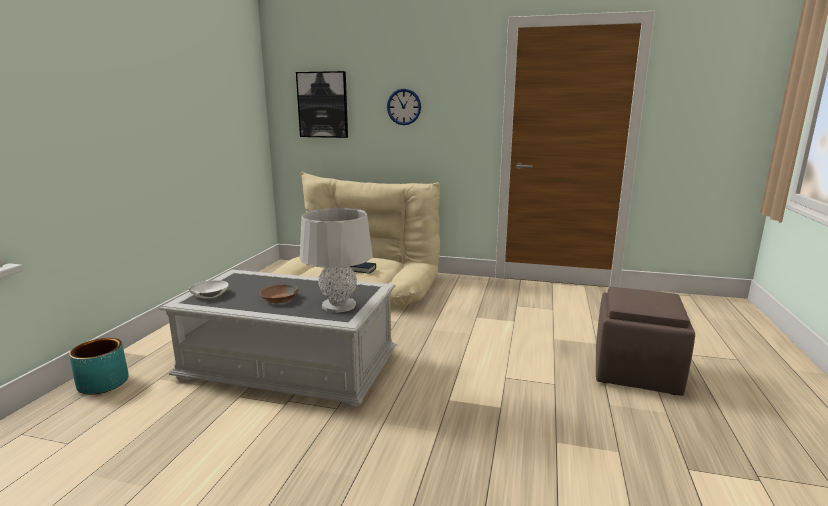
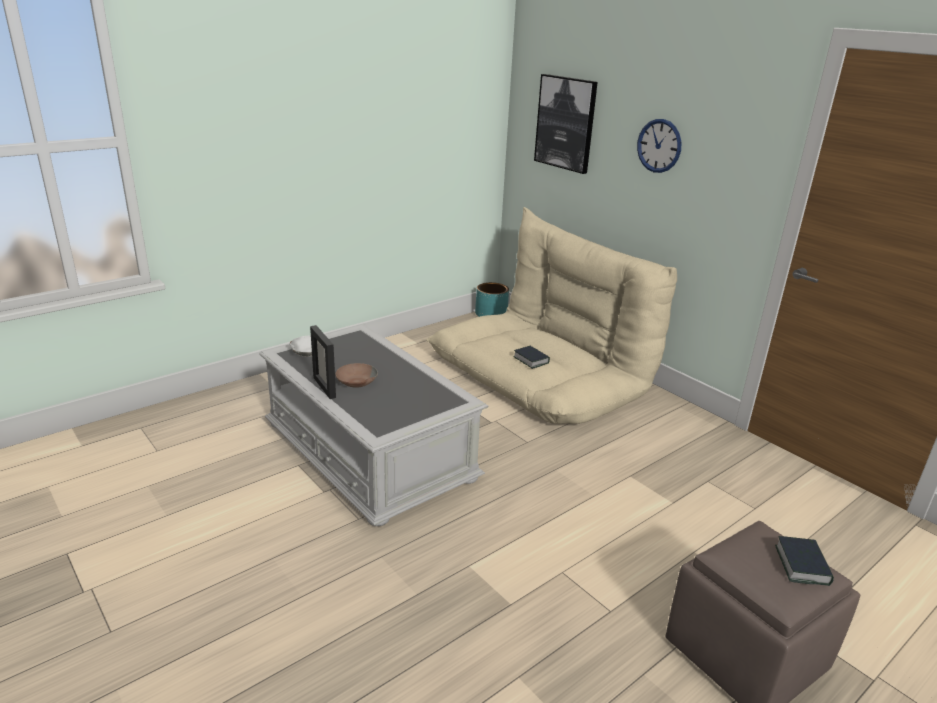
camera: 35 degrees right, 10 degrees up
turquoise planter [69,338,129,395] -> turquoise planter moved to [475,282,509,317]
grey table lamp [300,208,373,313] -> none
none -> picture frame [310,325,336,399]
none -> book [775,536,834,586]

